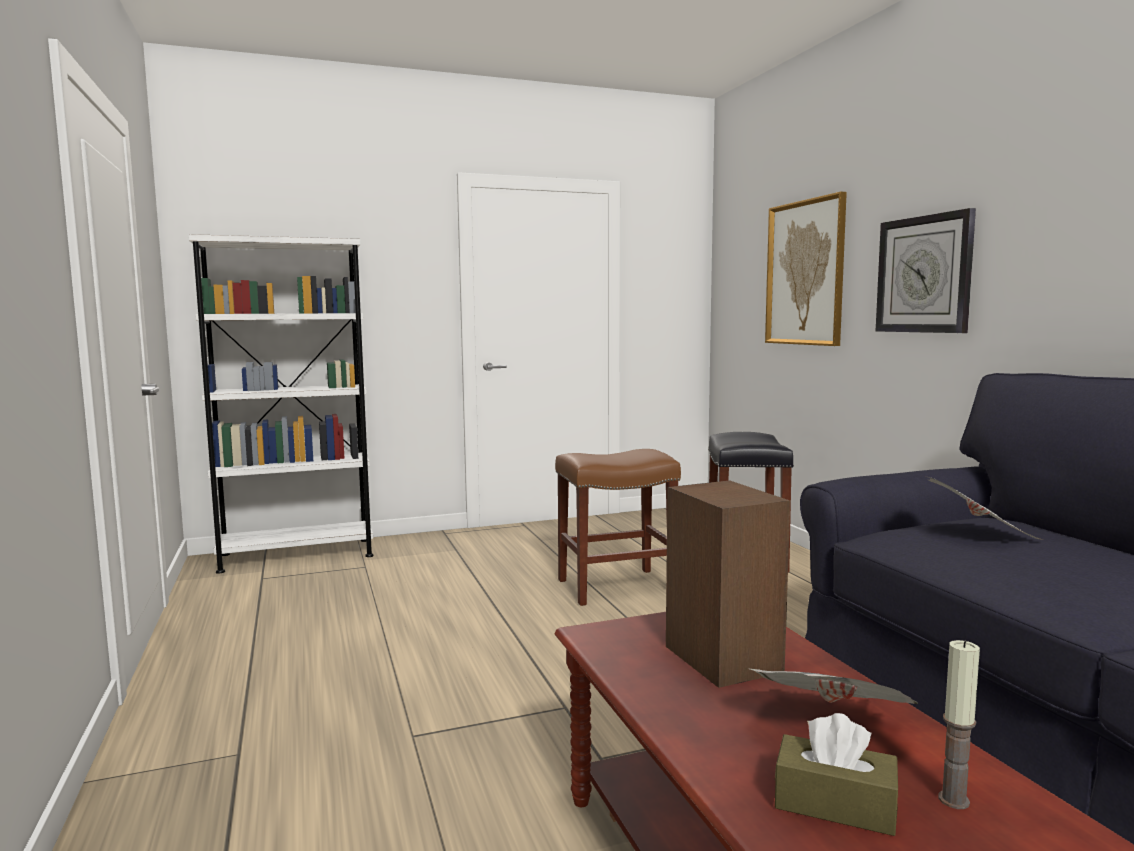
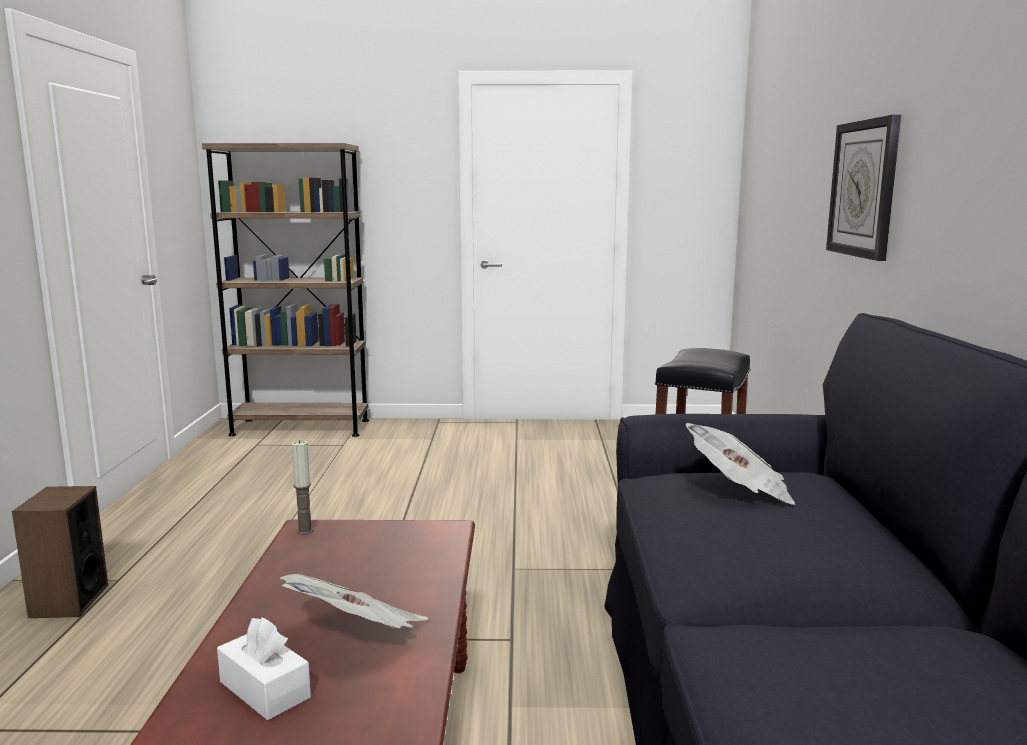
camera: 20 degrees right, 5 degrees up
white bookcase [189,234,374,574] -> brown bookcase [202,143,369,437]
brown stool [555,449,681,606] -> none
speaker [666,480,790,688] -> speaker moved to [12,486,108,618]
picture [765,192,847,346] -> none
brown tissue box [774,713,899,836] -> white tissue box [217,617,311,720]
candle [938,640,980,809] -> candle moved to [292,440,314,535]

